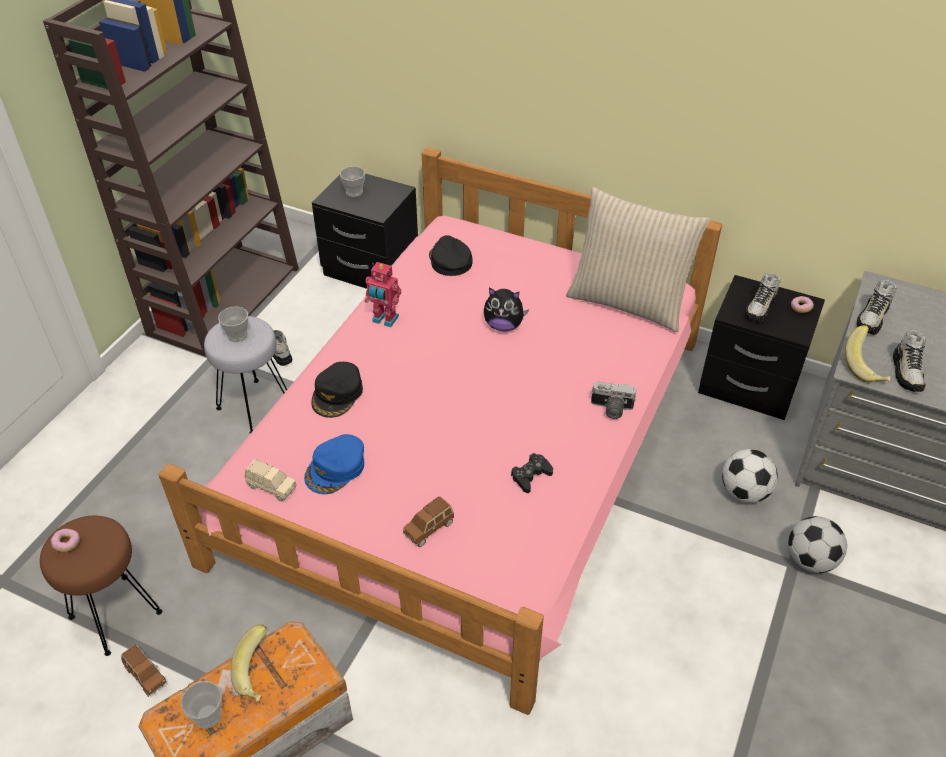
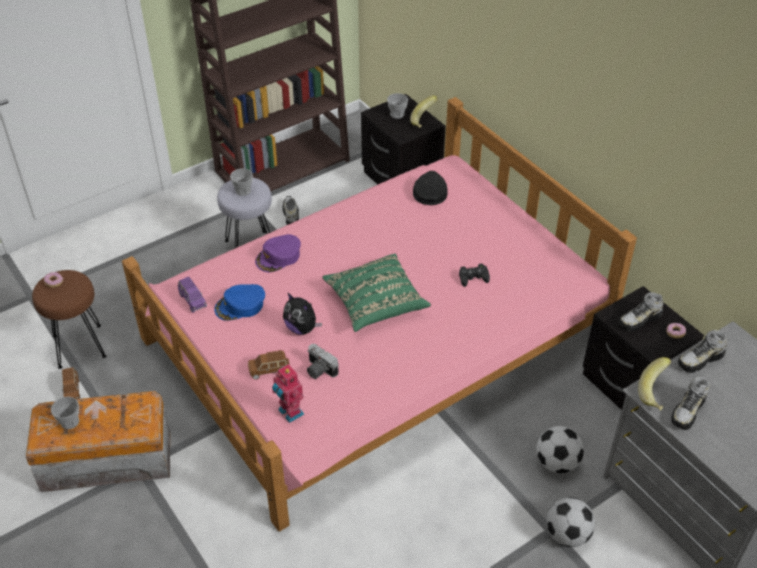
camera: 30 degrees right, 0 degrees up
banana [231,625,268,702] -> banana moved to [410,96,438,128]
beige toy car [245,459,297,502] -> purple toy car [178,277,207,313]
black cap [311,362,363,418] -> purple cap [255,234,301,272]
toy robot [365,262,401,327] -> toy robot moved to [272,364,304,423]
plush toy [484,288,529,331] -> plush toy moved to [283,292,322,335]
black game controller [511,453,553,493] -> black game controller moved to [459,264,490,287]
beige pillow [566,187,711,332] -> none
camera [591,382,636,419] -> camera moved to [307,344,339,379]
none -> green pillow [322,254,431,332]

